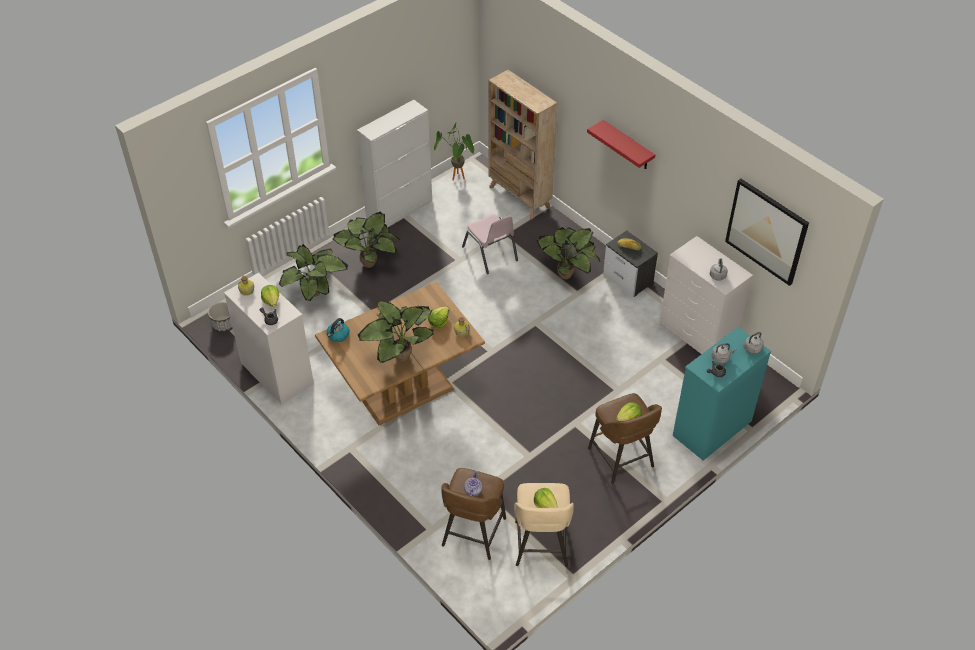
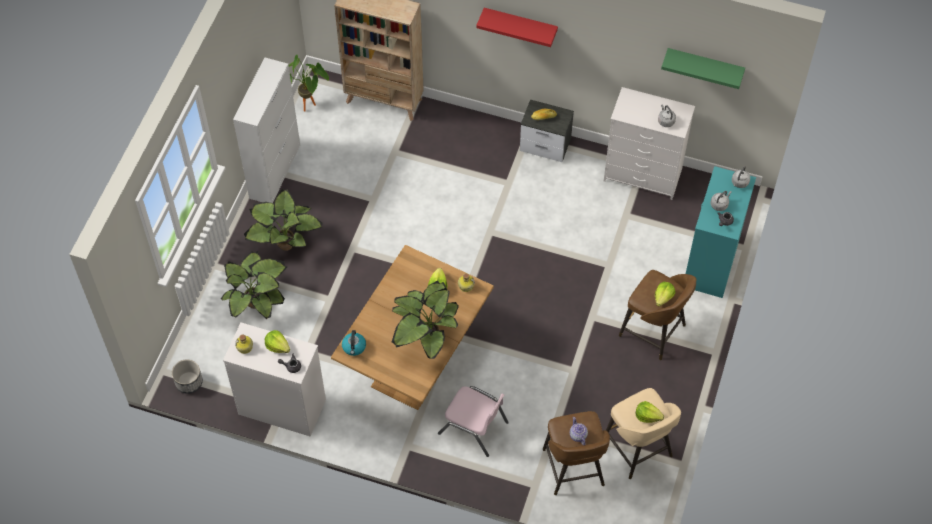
camera: 30 degrees left, 10 degrees up
pink chair [462,214,518,274] -> pink chair moved to [438,386,509,457]
potted plant [536,227,601,279] -> none
picture [725,178,809,286] -> green shelf [661,48,745,89]

